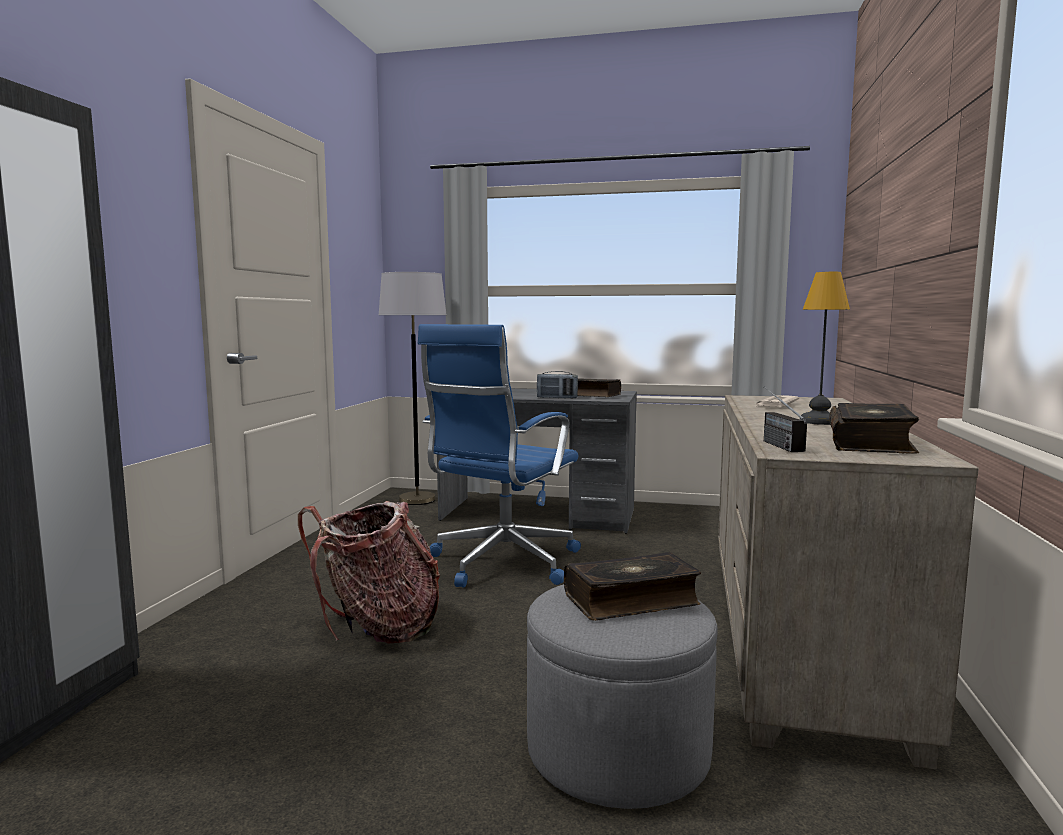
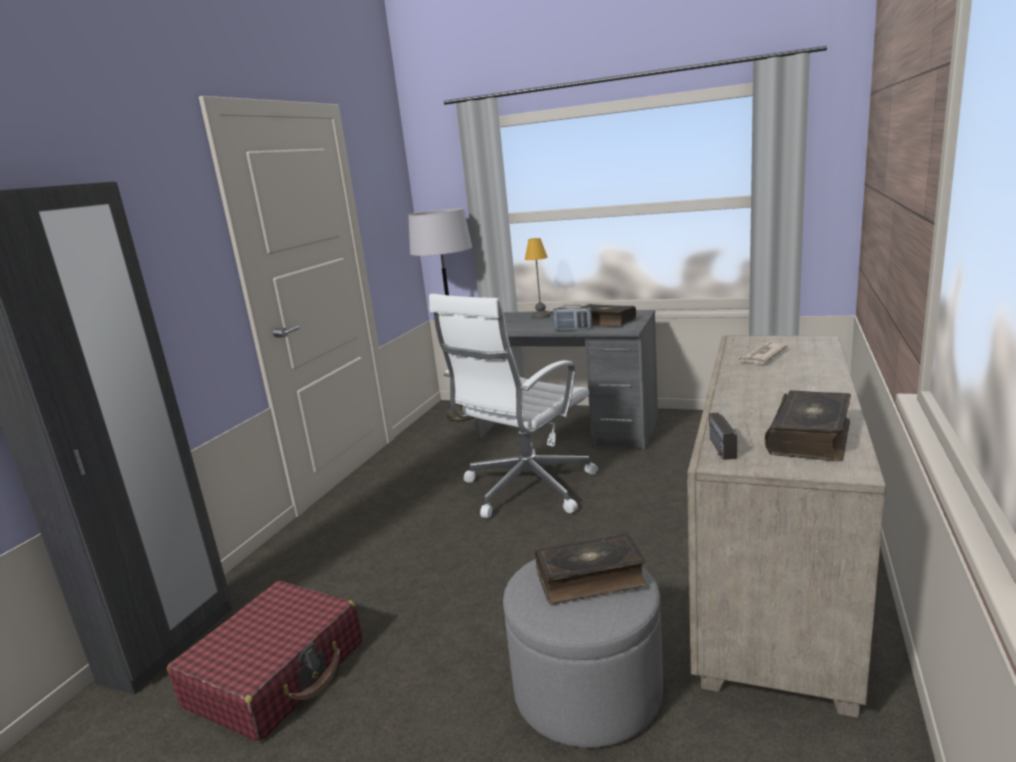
camera: 10 degrees right, 10 degrees up
backpack [298,501,440,644] -> none
blue office chair [418,324,581,588] -> white office chair [429,294,598,518]
table lamp [800,272,850,425] -> table lamp moved to [525,238,551,319]
none -> red suitcase [167,581,362,742]

